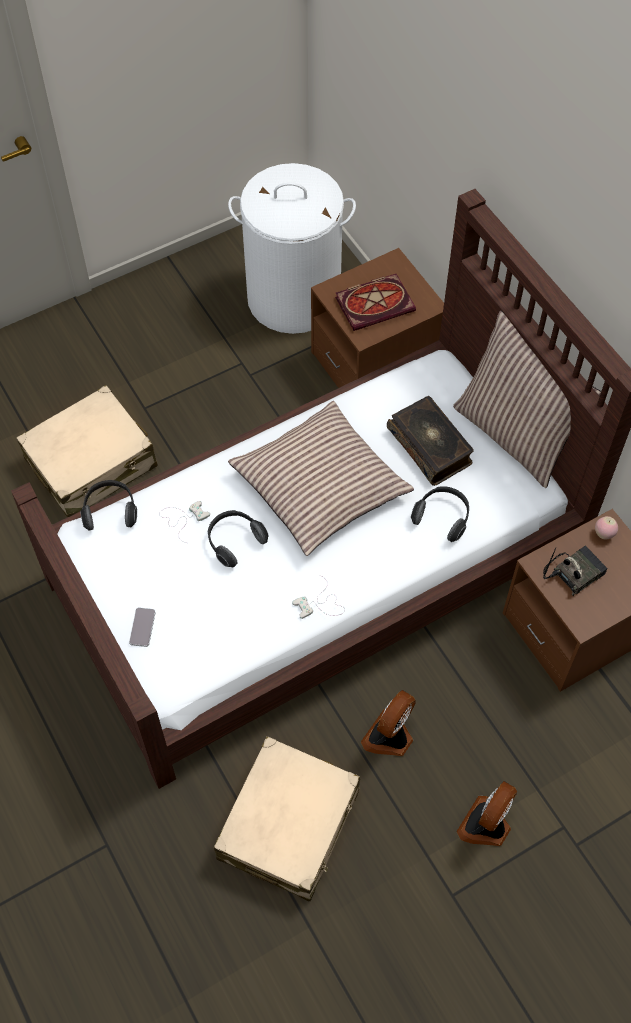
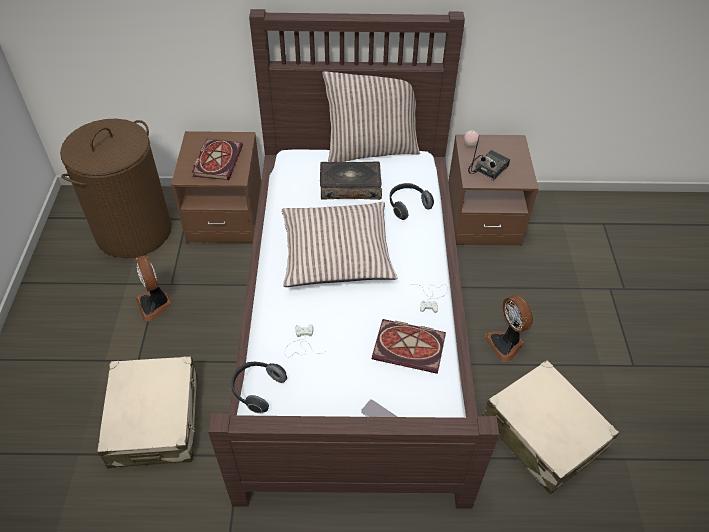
camera: 60 degrees left, 10 degrees down
headphones [208,510,269,567] -> none
white laundry basket [228,163,356,334] -> brown laundry basket [60,119,172,258]
fan [456,781,517,846] -> fan moved to [136,256,172,321]
radio [543,546,608,596] -> radio turned 45 degrees clockwise [468,137,510,181]
none -> book [372,319,446,374]

